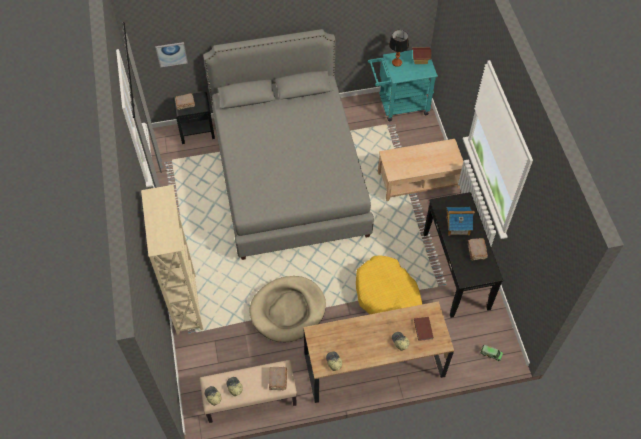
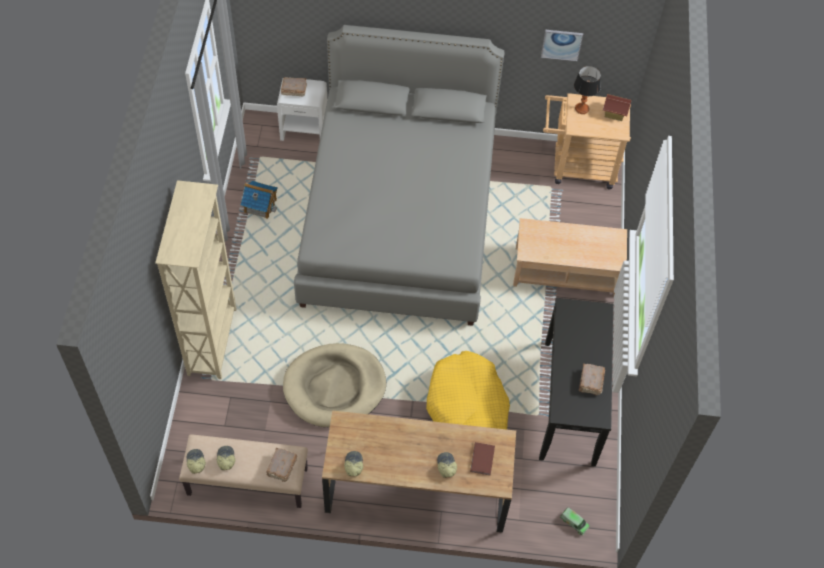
camera: 15 degrees right, 0 degrees up
picture [155,42,188,68] -> picture moved to [541,30,583,61]
black nightstand [173,92,215,144] -> white nightstand [277,77,327,141]
turquoise cart [368,50,438,121] -> beige cart [543,93,631,189]
toy house [446,207,475,236] -> toy house moved to [241,181,278,219]

